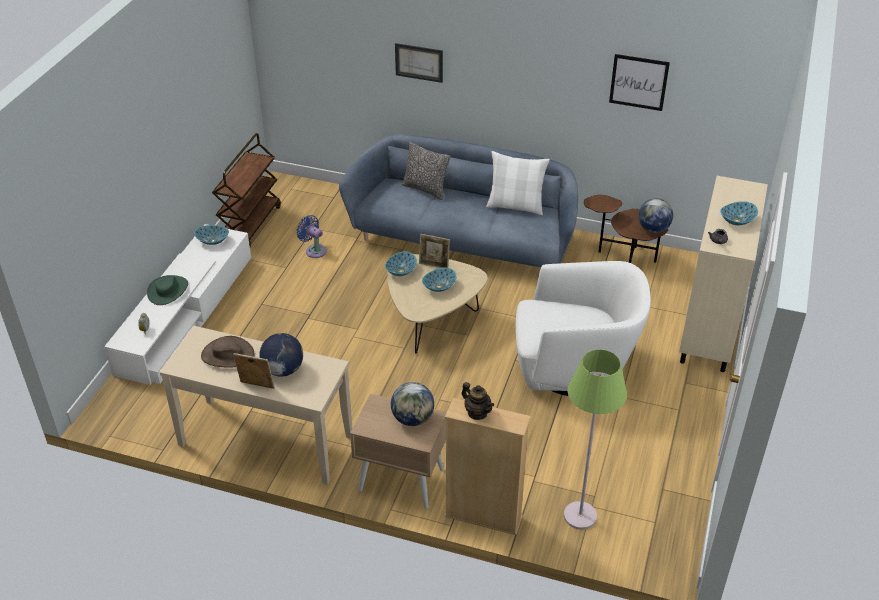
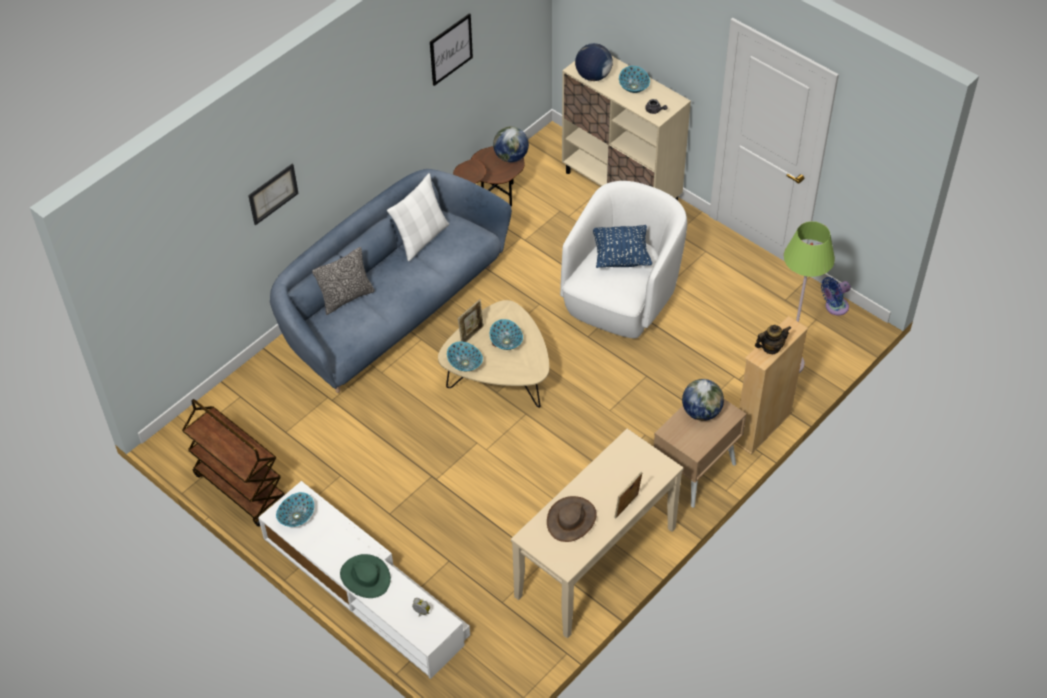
camera: 65 degrees left, 10 degrees up
globe [259,333,303,377] -> globe moved to [575,43,613,81]
blue fan [297,215,327,258] -> blue fan moved to [821,277,851,316]
none -> blue pillow [593,225,652,268]

